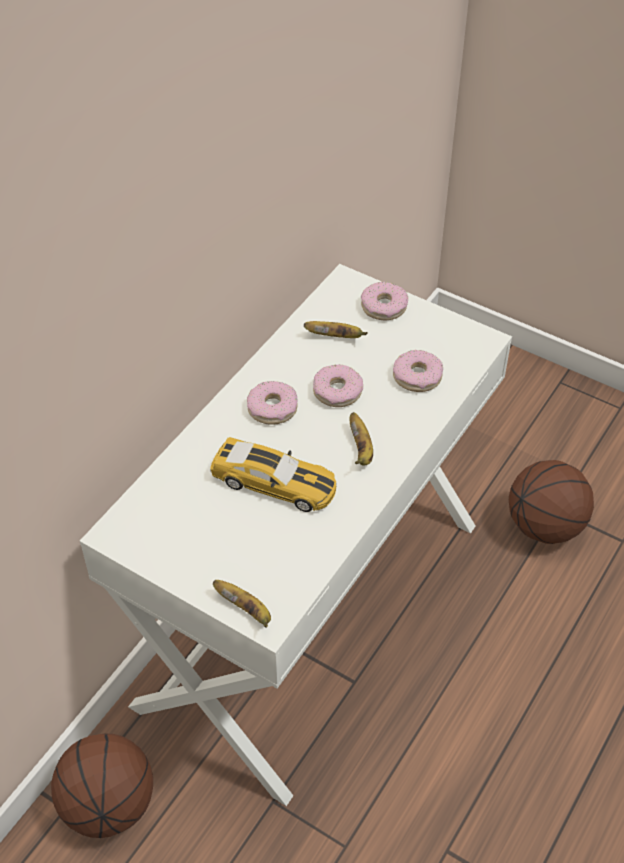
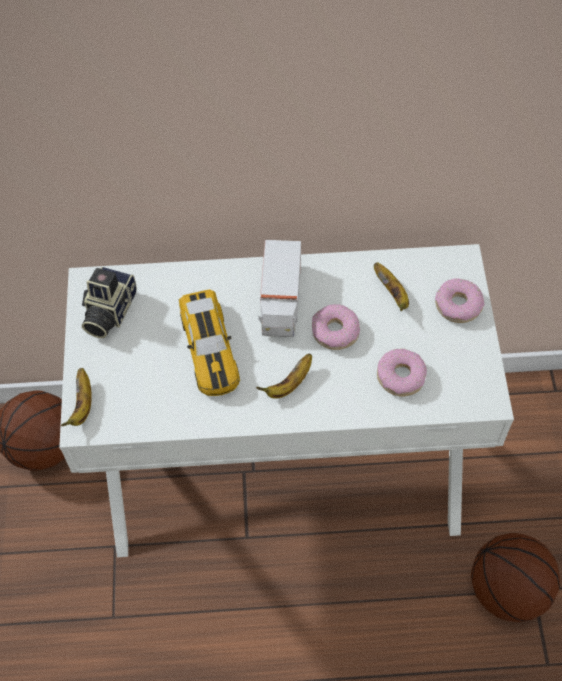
camera: 55 degrees right, 10 degrees up
donut [247,381,298,425] -> toy truck [259,240,301,337]
none -> camera [82,267,137,338]

